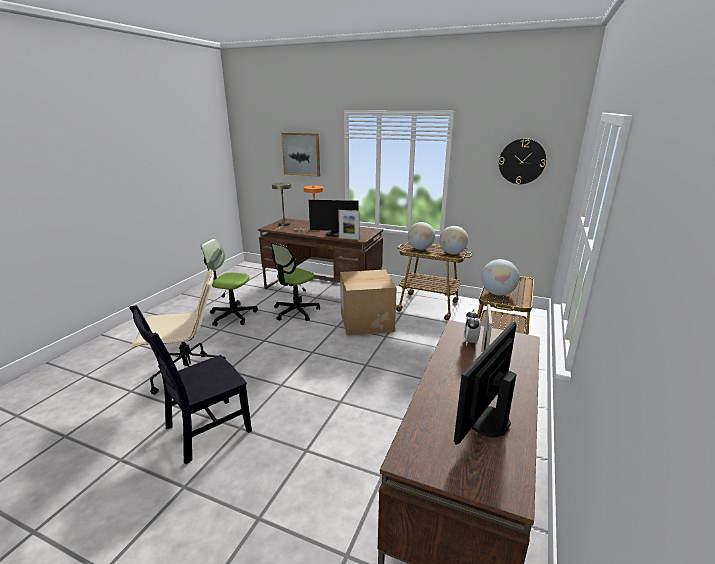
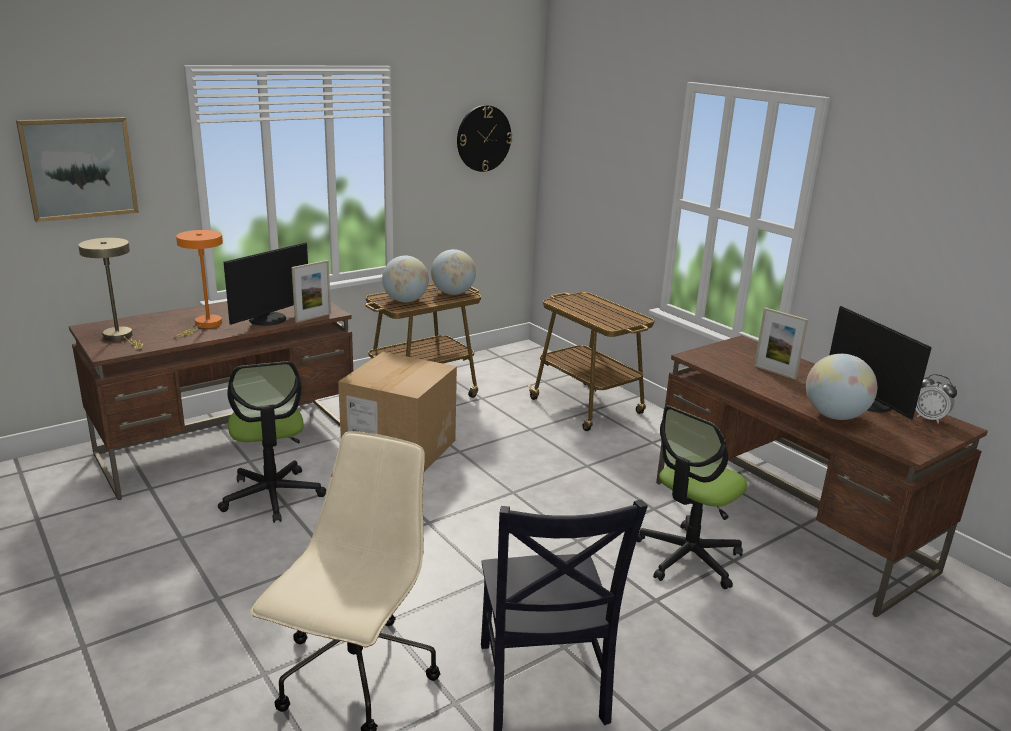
camera: 60 degrees left, 0 degrees up
office chair [201,239,258,326] -> office chair moved to [636,406,747,589]
alarm clock [463,310,481,346] -> alarm clock moved to [916,374,957,424]
globe [481,259,519,296] -> globe moved to [806,354,877,420]

